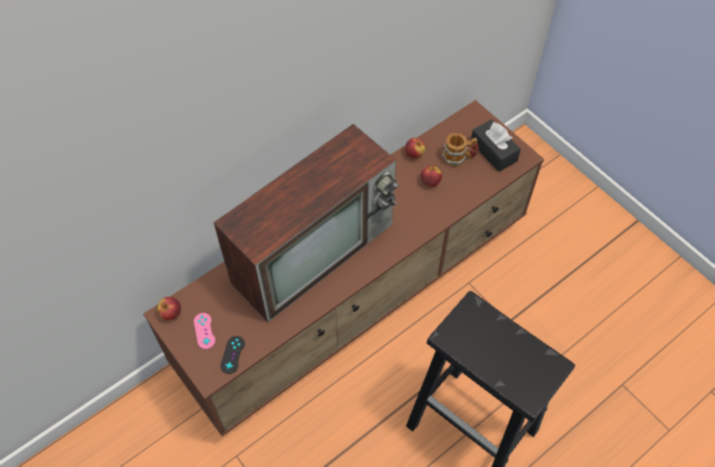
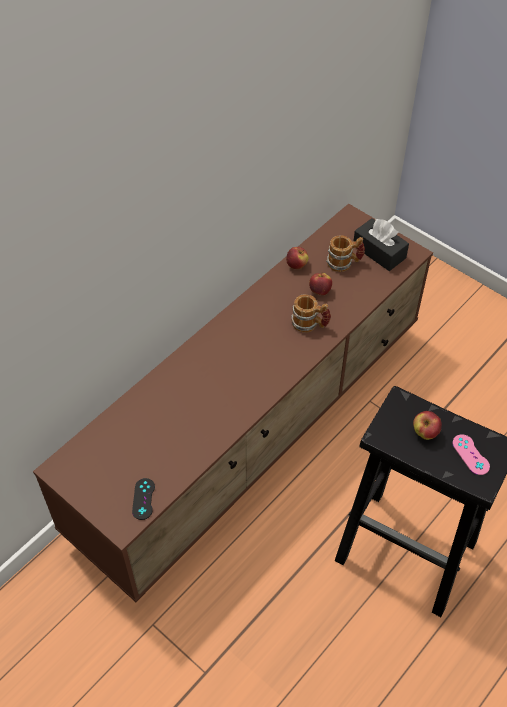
camera: 10 degrees left, 5 degrees down
apple [157,297,181,321] -> apple moved to [413,411,442,440]
pink game controller [194,313,215,349] -> pink game controller moved to [452,434,490,475]
television [214,124,399,322] -> none
none -> mug [291,294,331,333]

